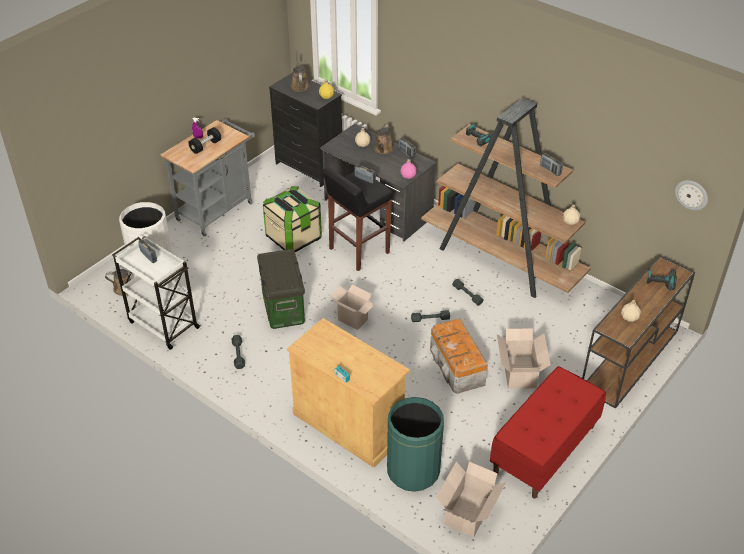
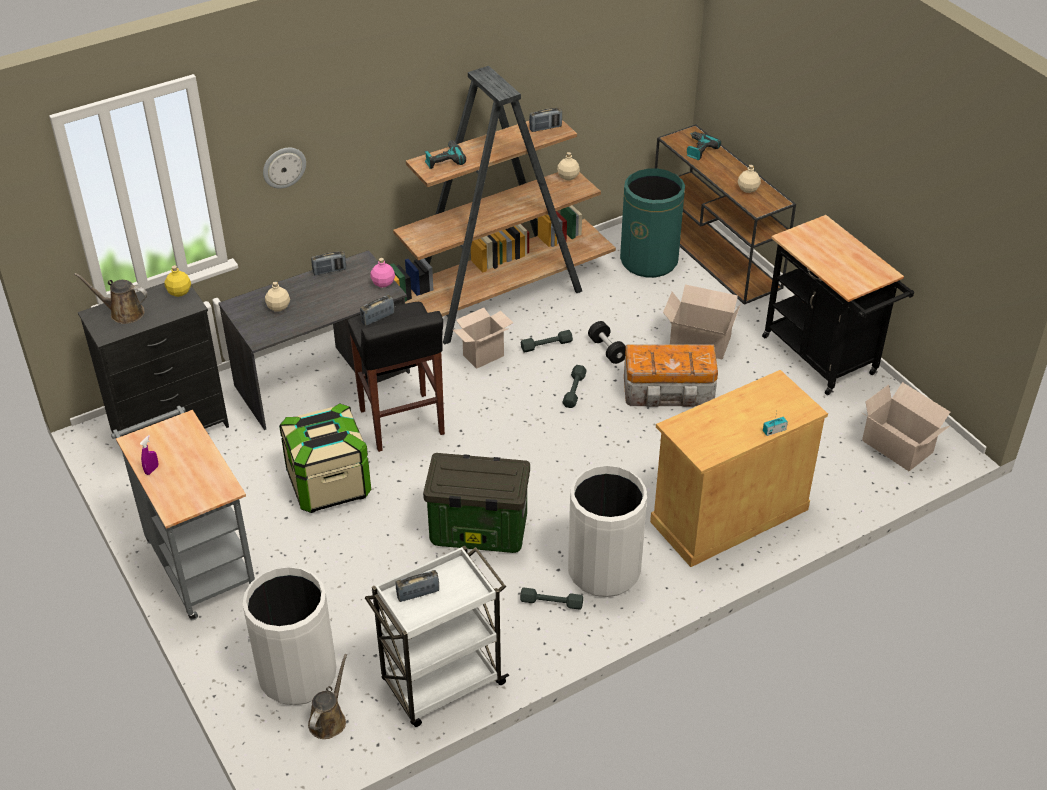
camera: 70 degrees left, 0 degrees up
black dumbbell [188,127,221,154] -> black dumbbell moved to [588,321,626,364]
cardboard box [331,285,375,330] -> cardboard box moved to [453,308,513,369]
brown watering can [374,125,394,154] -> none
green trash can [387,397,444,492] -> green trash can moved to [620,168,685,277]
red bench [490,366,606,499] -> black cart [762,215,914,395]
wall clock [675,180,708,211] -> wall clock moved to [263,148,306,189]
none -> white trash can [568,465,647,597]

